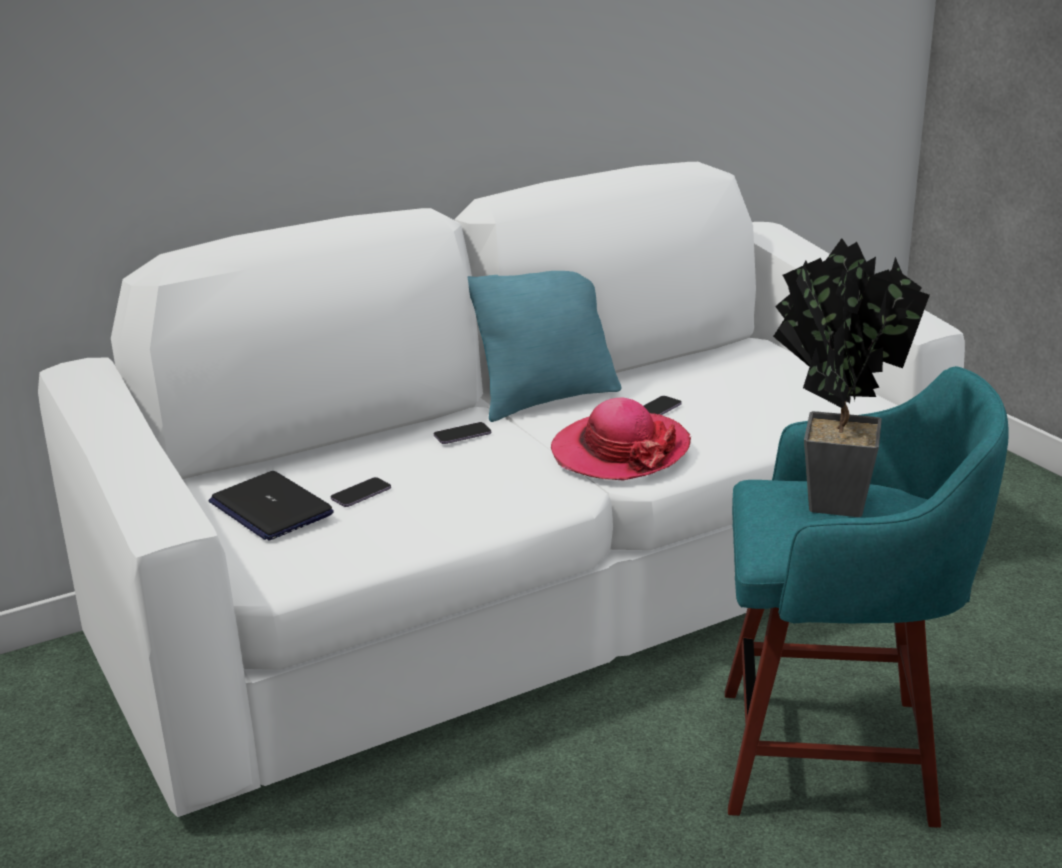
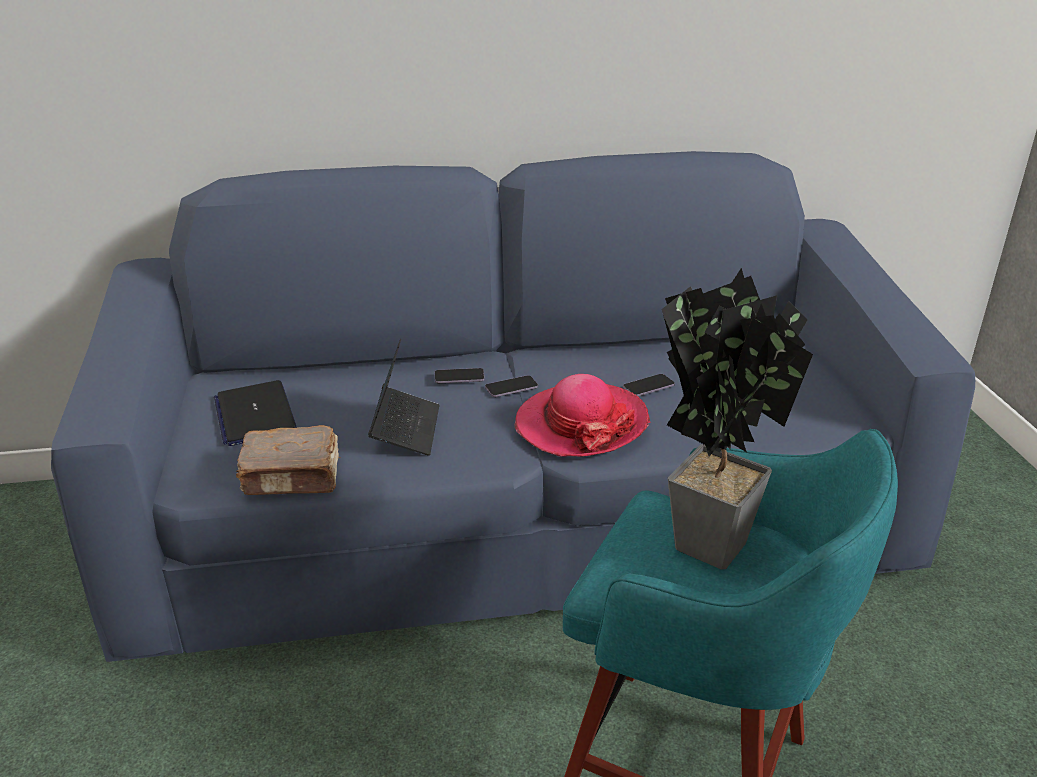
camera: 20 degrees right, 5 degrees up
white sofa [38,162,965,817] -> blue sofa [51,151,975,662]
phone [331,477,391,507] -> phone moved to [485,375,538,397]
turquoise pillow [468,271,622,422] -> none
none -> brown book [236,425,341,495]
none -> laptop [368,338,440,456]

